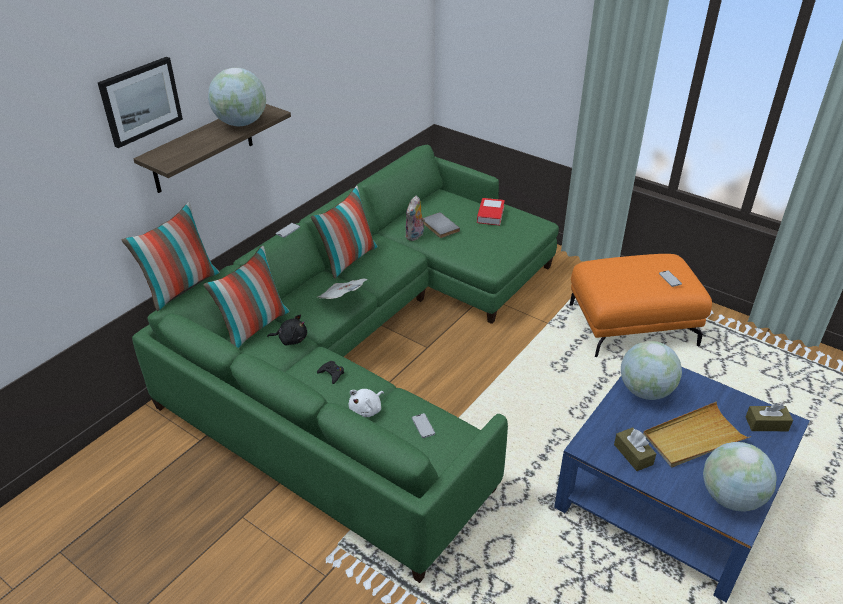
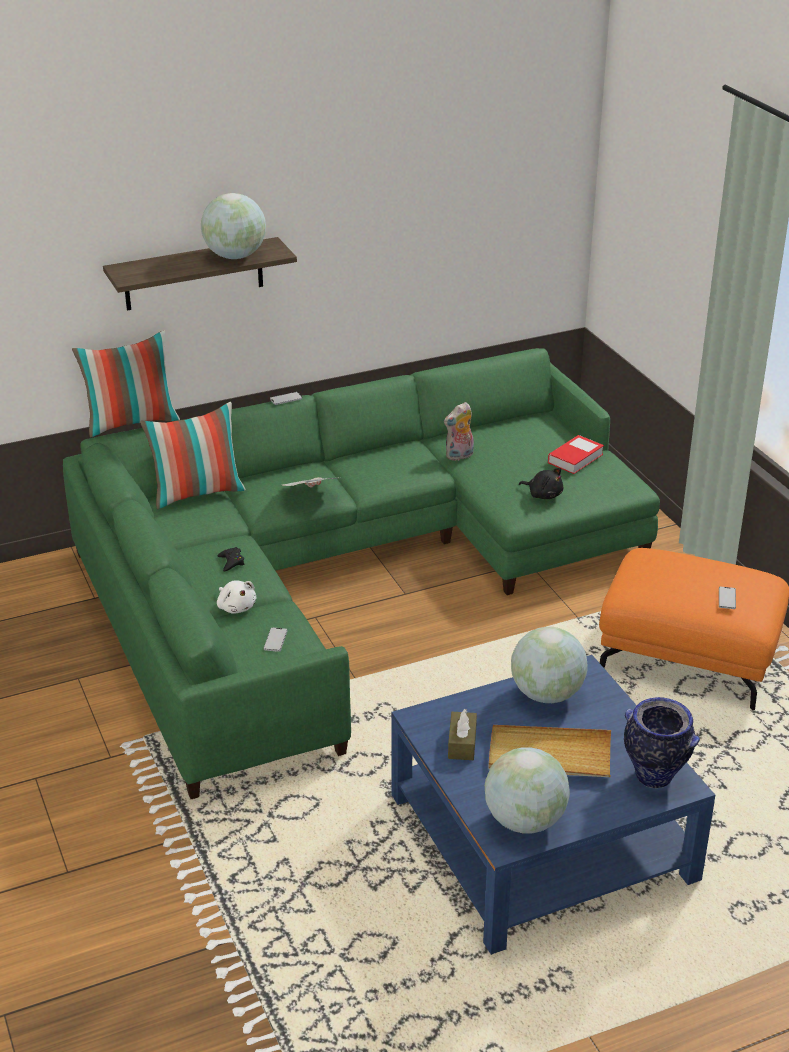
camera: 30 degrees right, 5 degrees down
picture [98,57,183,148] -> none
black plush toy [267,315,307,346] -> black plush toy moved to [519,468,563,499]
pillow [311,186,378,279] -> none
white plush toy [349,389,384,417] -> white plush toy turned 105 degrees counterclockwise [217,580,256,614]
grey book [424,212,460,238] -> none
brown tissue box [746,403,793,431] -> vase [624,697,700,788]

